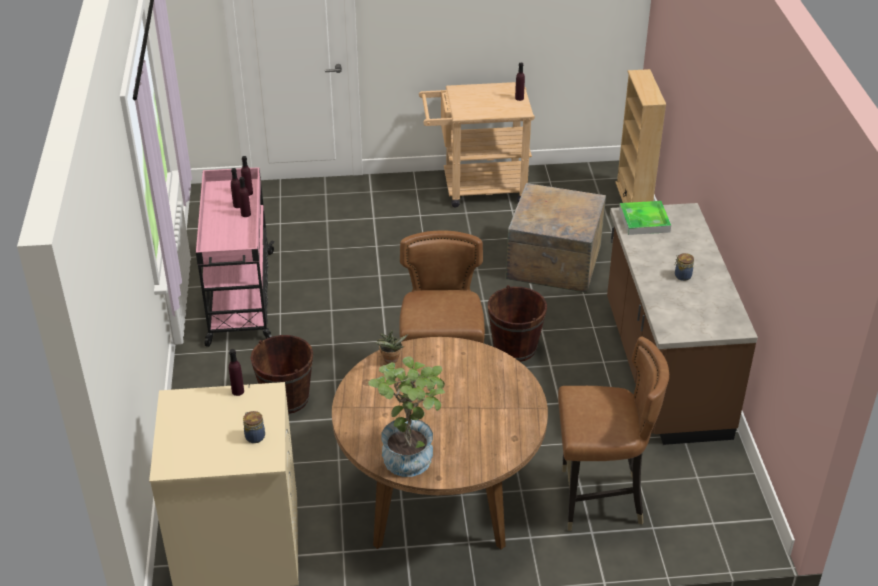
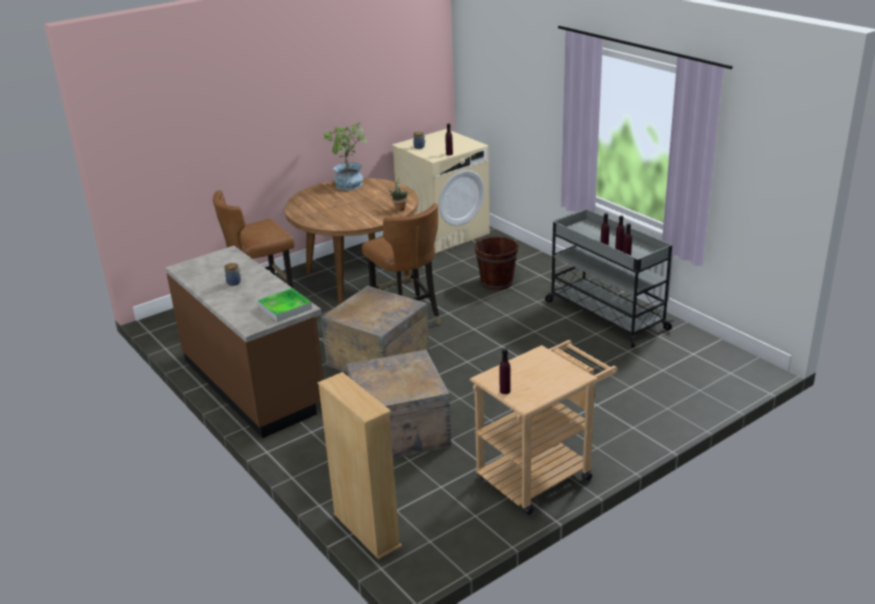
camera: 150 degrees right, 10 degrees down
pink cart [196,167,275,347] -> grey cart [545,209,674,348]
brown bucket [488,285,547,362] -> crate [321,286,429,372]

